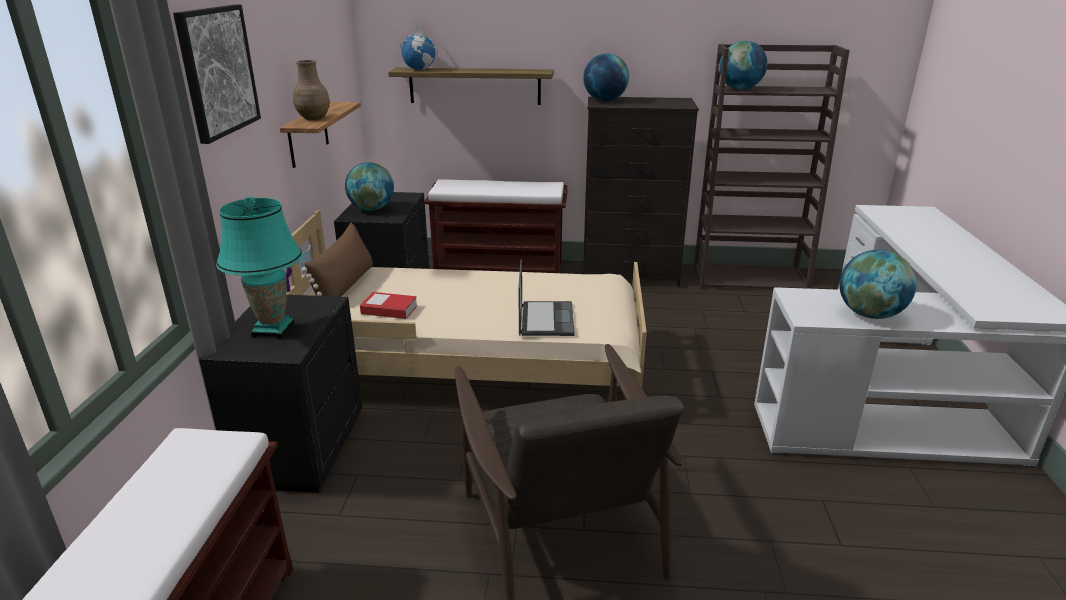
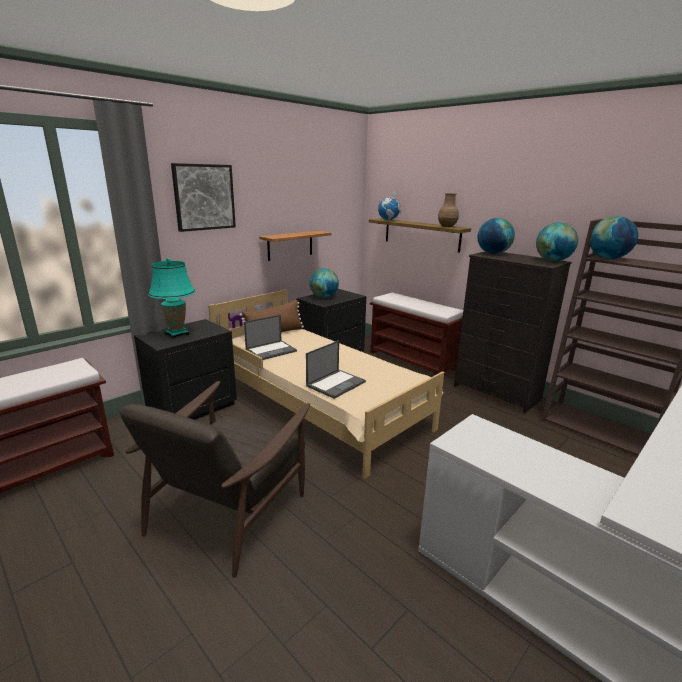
camera: 40 degrees right, 5 degrees down
brown vase [293,60,330,120] -> brown vase moved to [438,193,459,227]
book [360,292,417,319] -> laptop [244,315,297,360]
globe [839,250,917,319] -> globe moved to [536,222,578,261]

